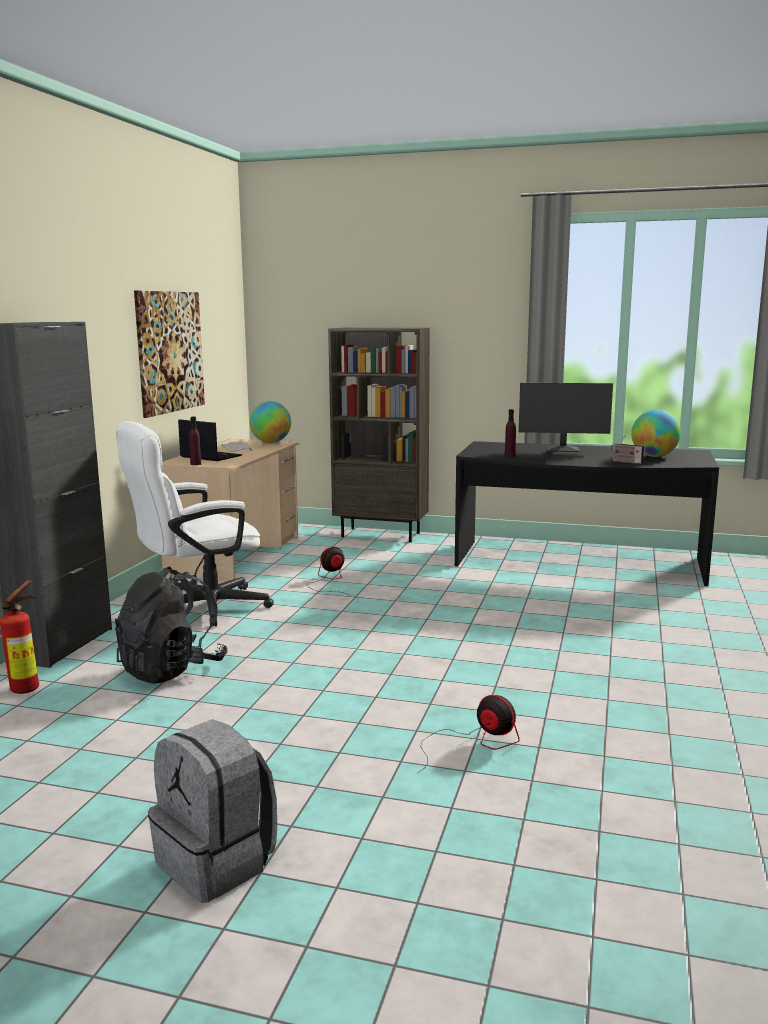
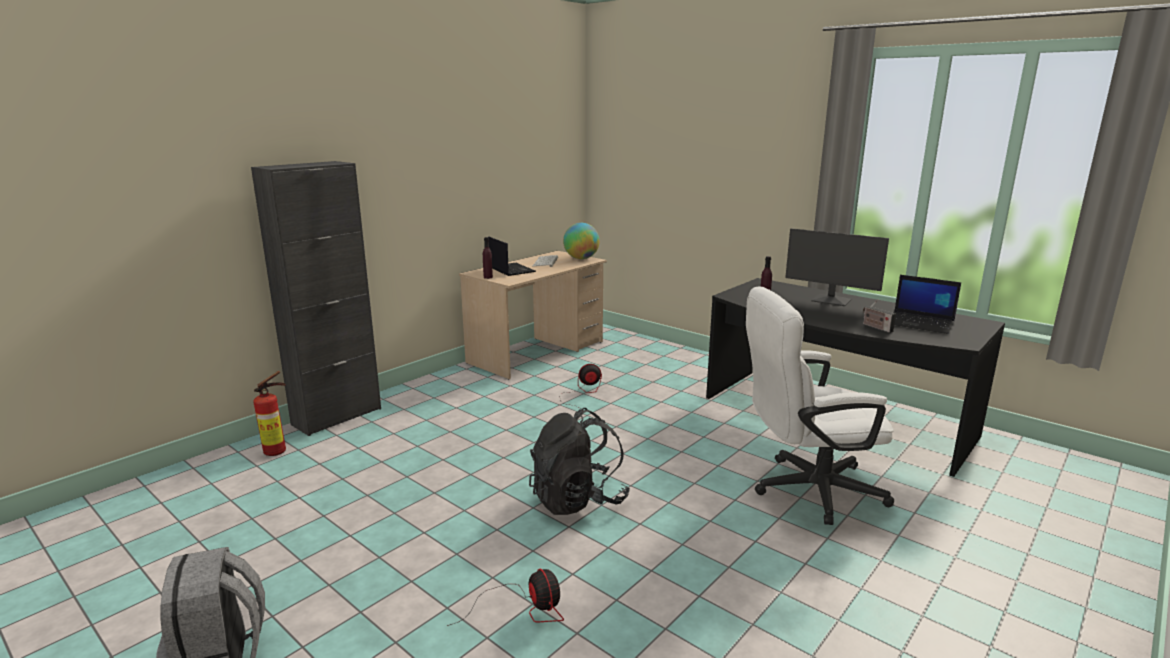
camera: 25 degrees right, 5 degrees up
black backpack [115,566,228,684] -> black backpack moved to [529,408,630,515]
white office chair [116,421,274,627] -> white office chair moved to [746,286,894,525]
picture [134,291,205,418] -> none
brown bookcase [328,328,430,542] -> none
globe [631,410,681,457] -> laptop [894,275,961,334]

